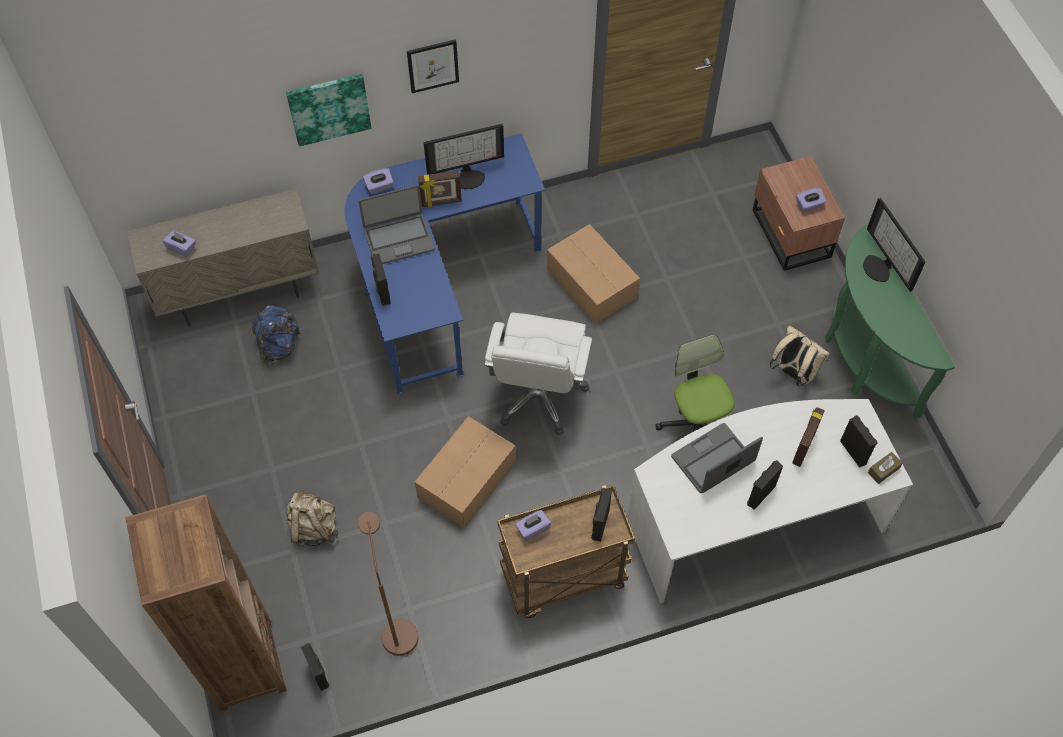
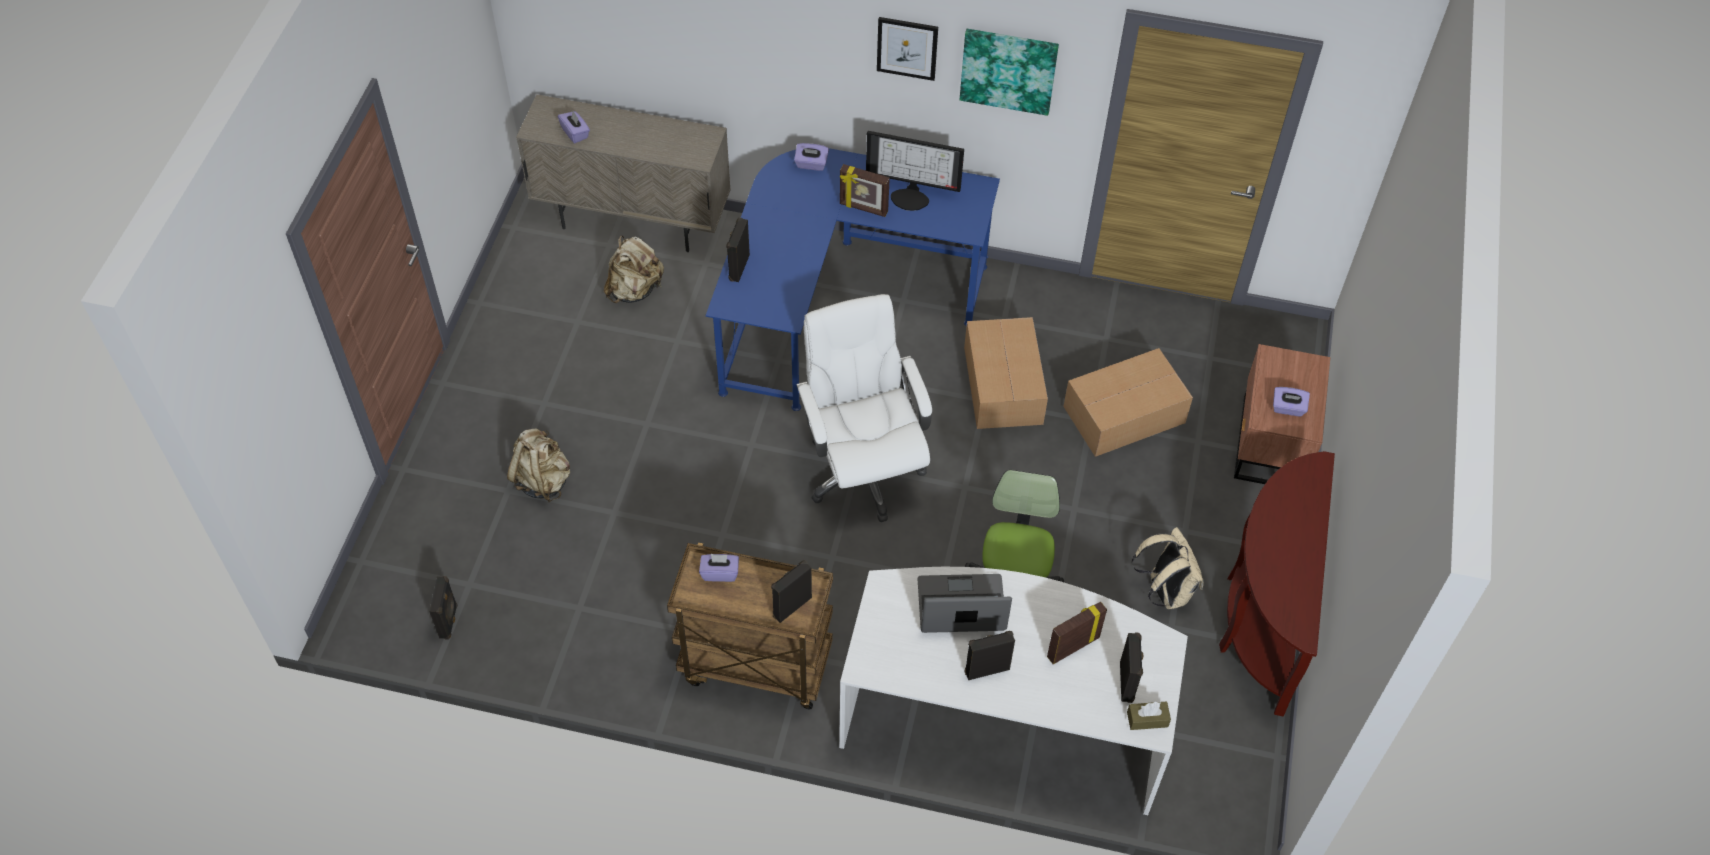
camera: 30 degrees right, 5 degrees down
brown bookcase [126,494,287,712] -> none
blue backpack [252,306,300,364] -> beige backpack [604,236,664,303]
picture [286,74,372,147] -> picture moved to [960,29,1059,116]
brown floor lamp [358,512,419,656] -> none
laptop [359,185,434,264] -> none
cardboard box [415,416,516,528] -> cardboard box moved to [1063,348,1193,457]
white office chair [484,313,592,435] -> white office chair turned 120 degrees clockwise [796,294,932,522]
green console table [825,224,955,419] -> brown console table [1219,451,1335,717]
monitor [863,198,926,292] -> none

